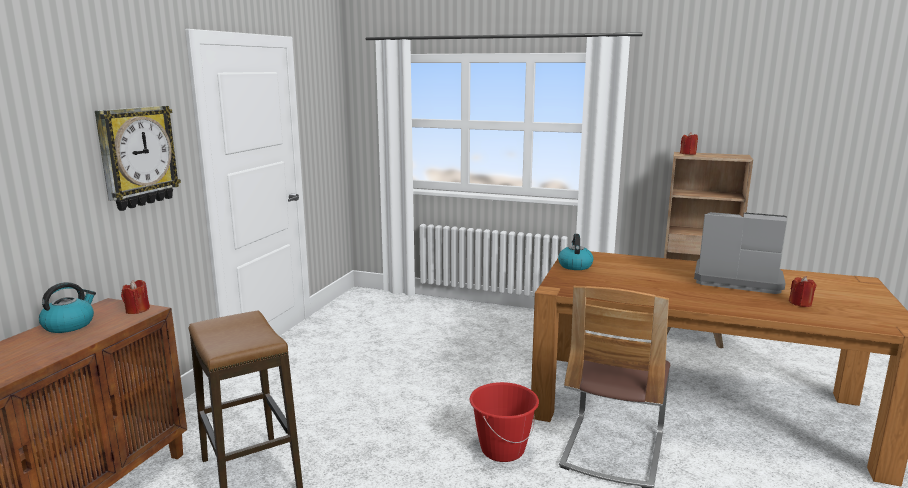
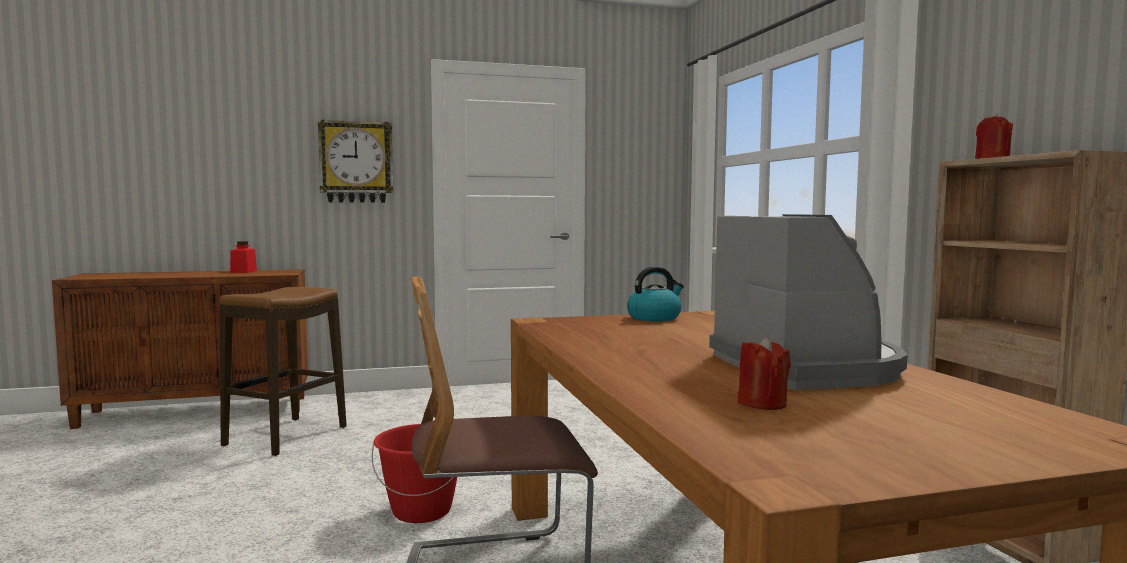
camera: 55 degrees right, 10 degrees down
kettle [39,282,96,333] -> red jar [230,241,257,273]
red candle [121,280,150,314] -> none

